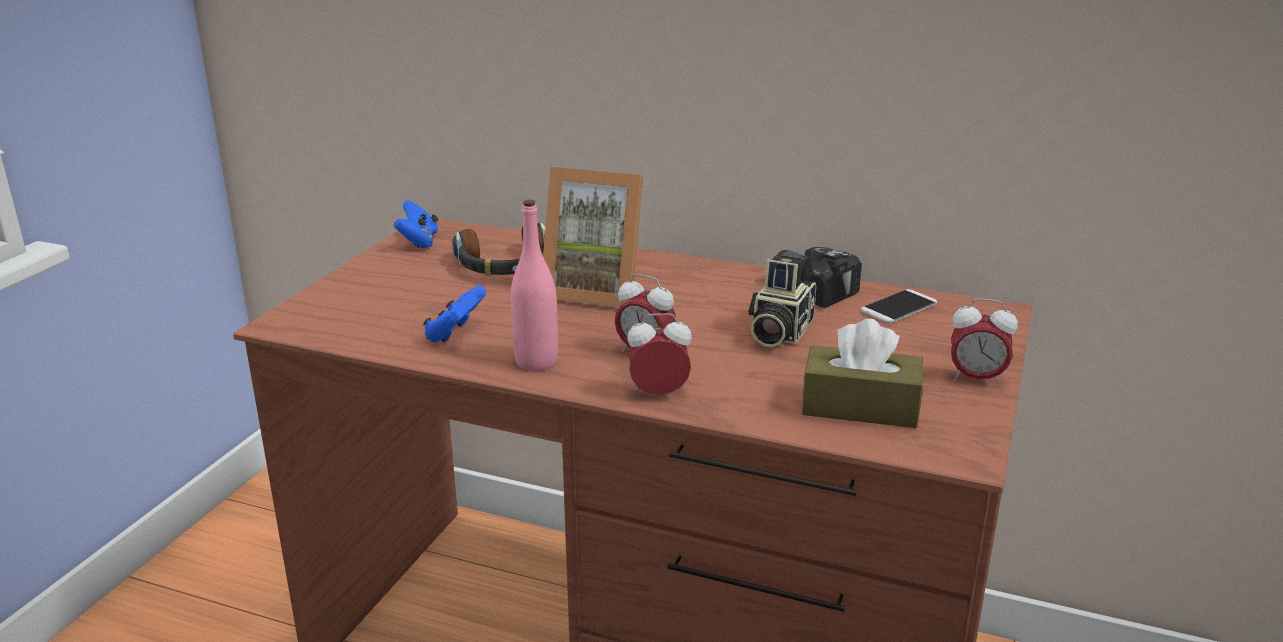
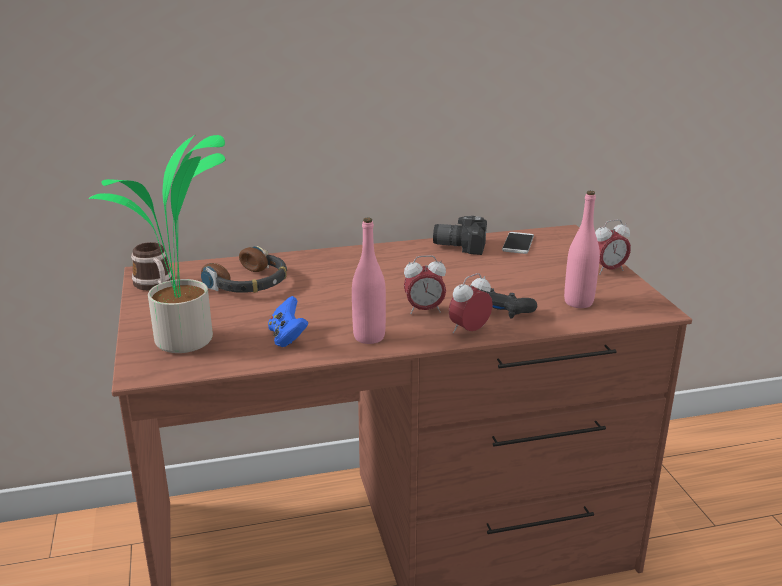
camera: 35 degrees left, 0 degrees up
blue game controller [394,200,438,248] -> mug [131,242,172,291]
picture frame [543,167,643,308] -> none
camera [748,255,816,347] -> none
brown tissue box [802,319,923,428] -> pink bottle [564,191,600,308]
none -> potted plant [88,135,226,353]
none -> black game controller [478,288,537,319]

